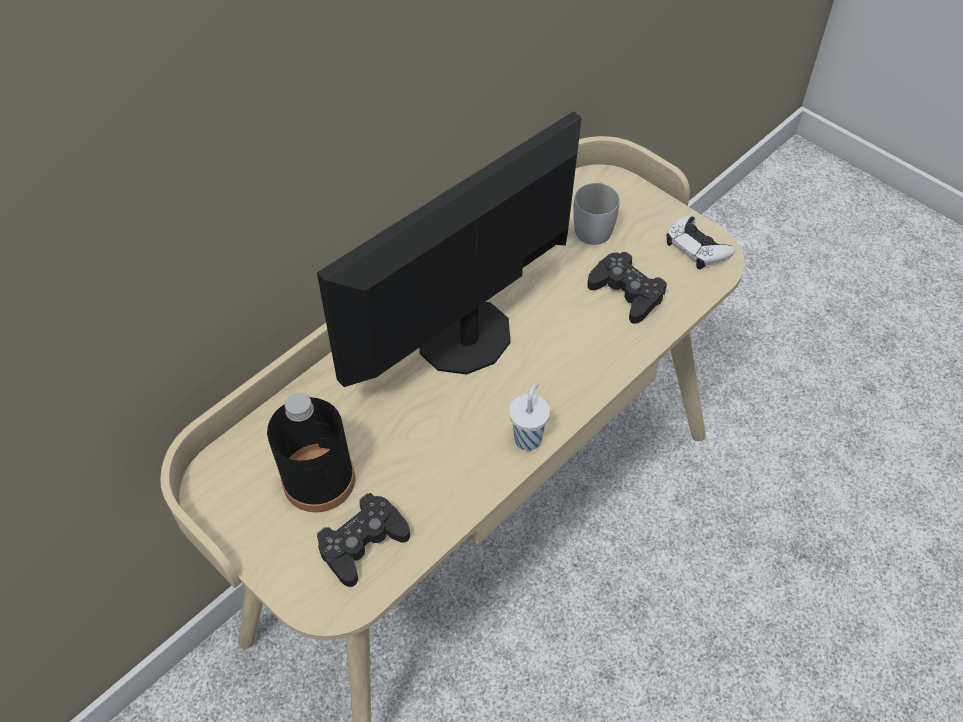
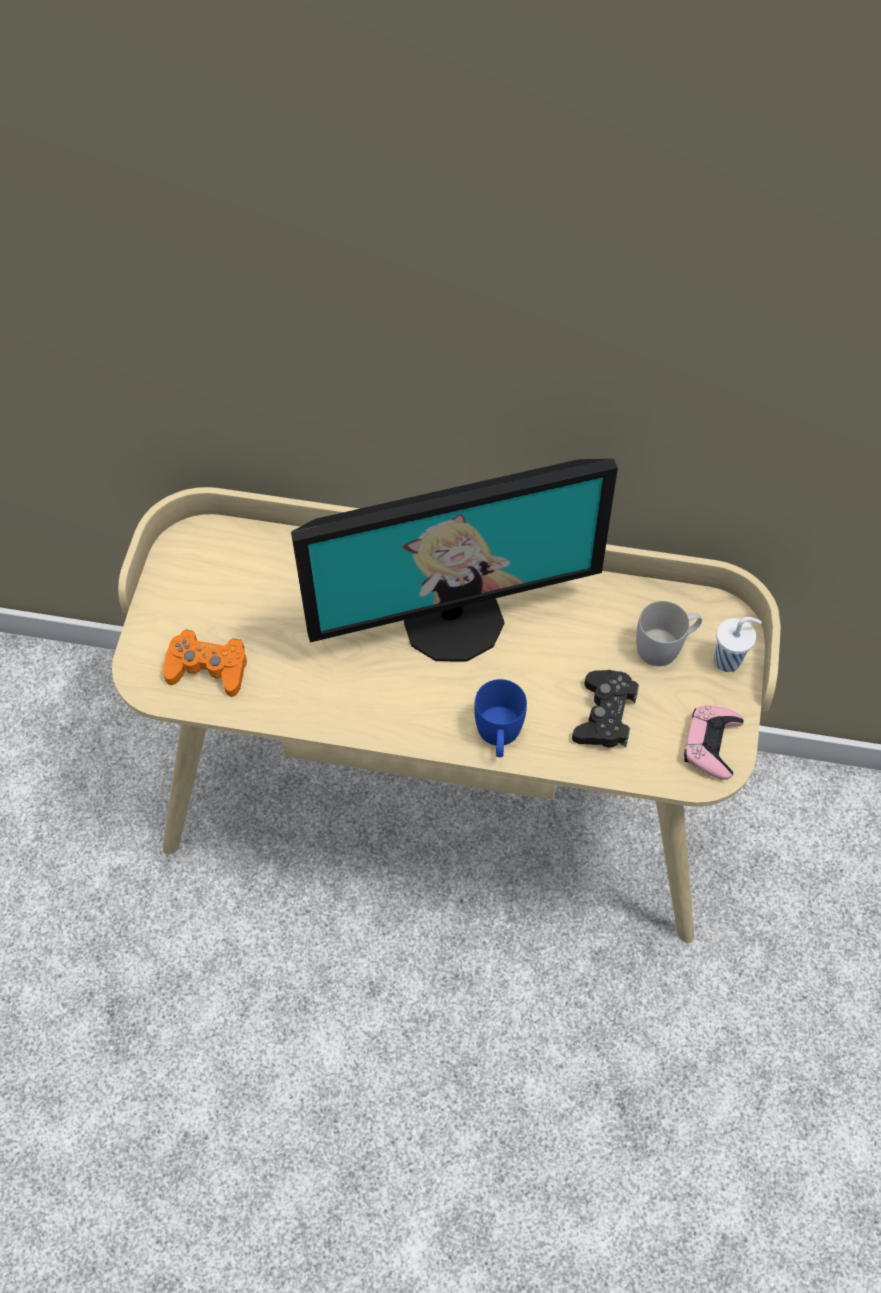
camera: 55 degrees right, 5 degrees up
black bottle [267,393,355,513] -> none
monitor [317,111,582,387] -> monitor turned 150 degrees clockwise [291,459,618,662]
black game controller [317,493,410,587] -> orange game controller [163,630,247,697]
white cup [509,383,550,451] -> white cup moved to [714,617,762,672]
white game controller [666,216,735,269] -> pink game controller [684,706,743,780]
none -> blue mug [474,679,527,757]

